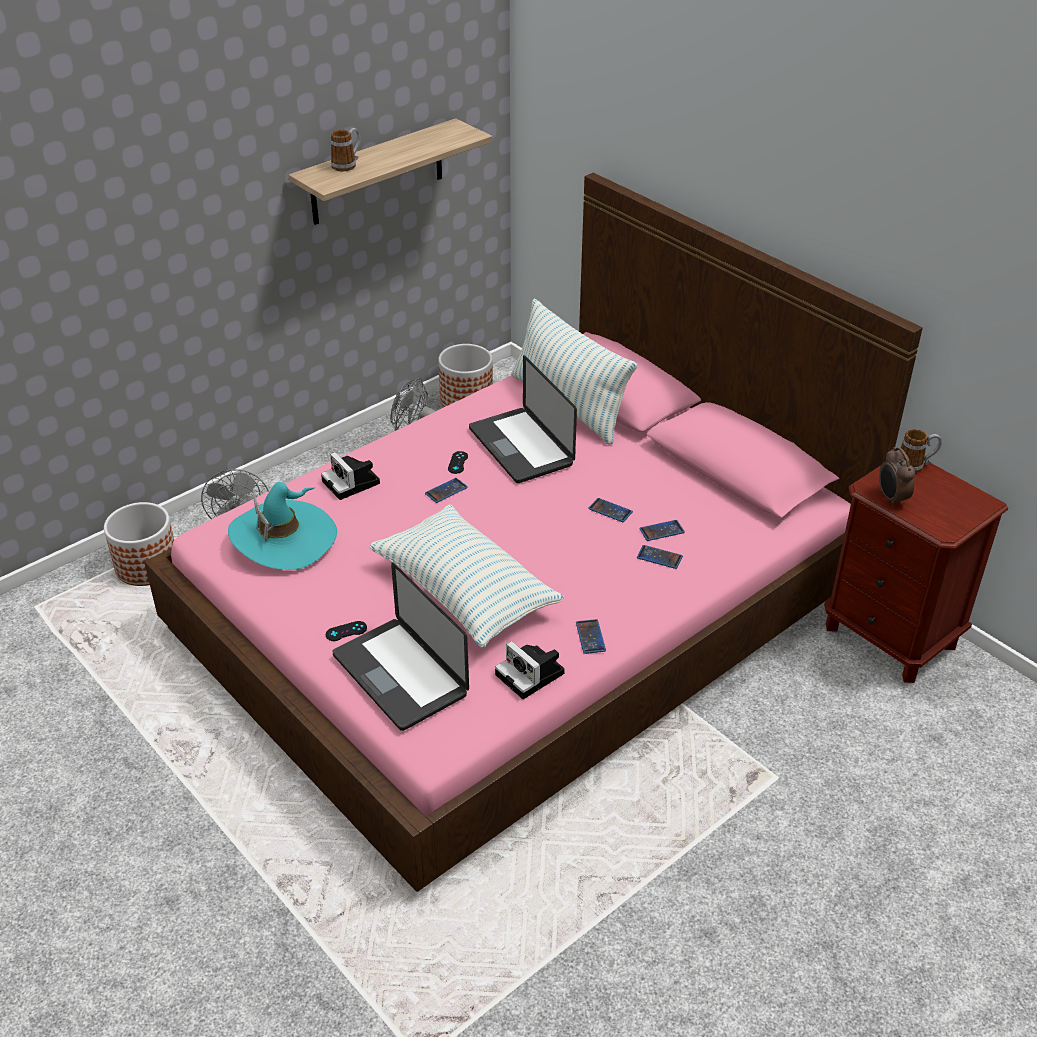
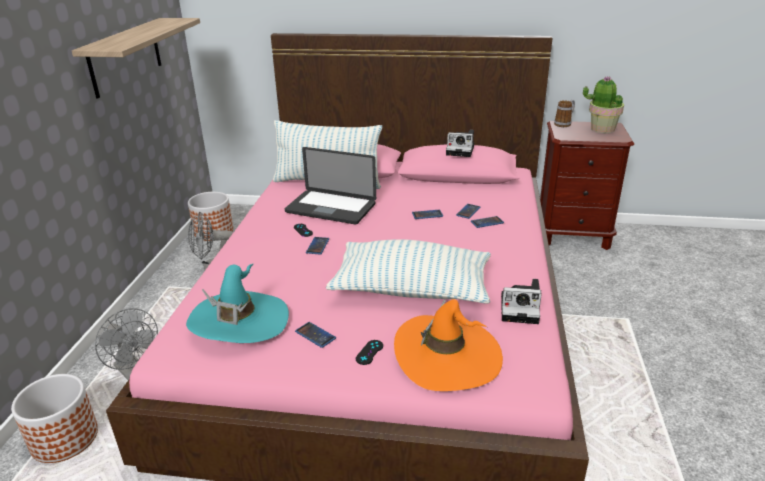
camera: 40 degrees left, 10 degrees down
camera [321,452,380,500] -> camera moved to [446,130,474,157]
mug [331,128,361,171] -> none
laptop [333,562,469,731] -> orange hat [394,299,503,391]
phone [576,619,606,654] -> phone moved to [295,322,336,348]
alarm clock [879,447,915,507] -> none
none -> potted plant [583,76,624,133]

